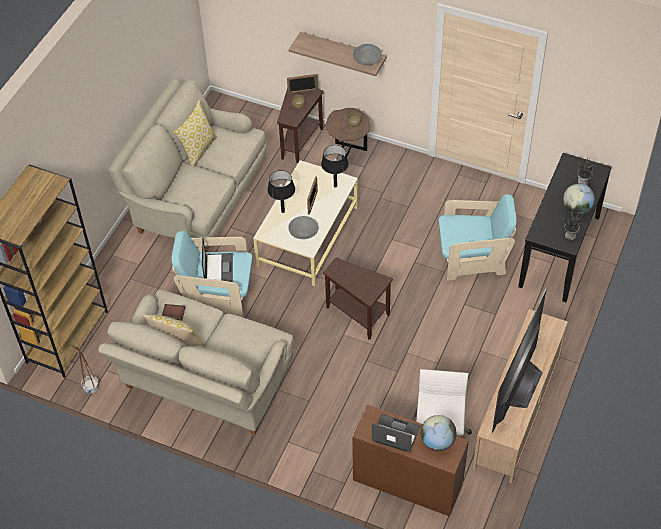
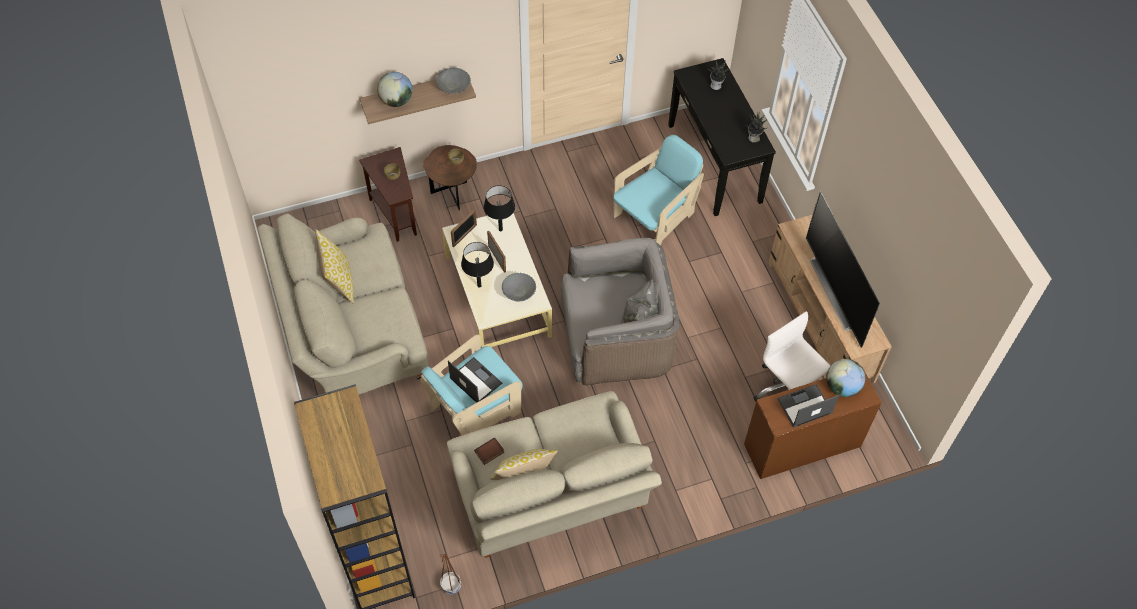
camera: 45 degrees left, 5 degrees up
picture frame [287,74,317,94] -> picture frame moved to [451,208,477,247]
brown side table [323,257,393,340] -> grey armchair [561,238,680,386]
globe [563,183,595,214] -> globe moved to [377,72,412,107]

